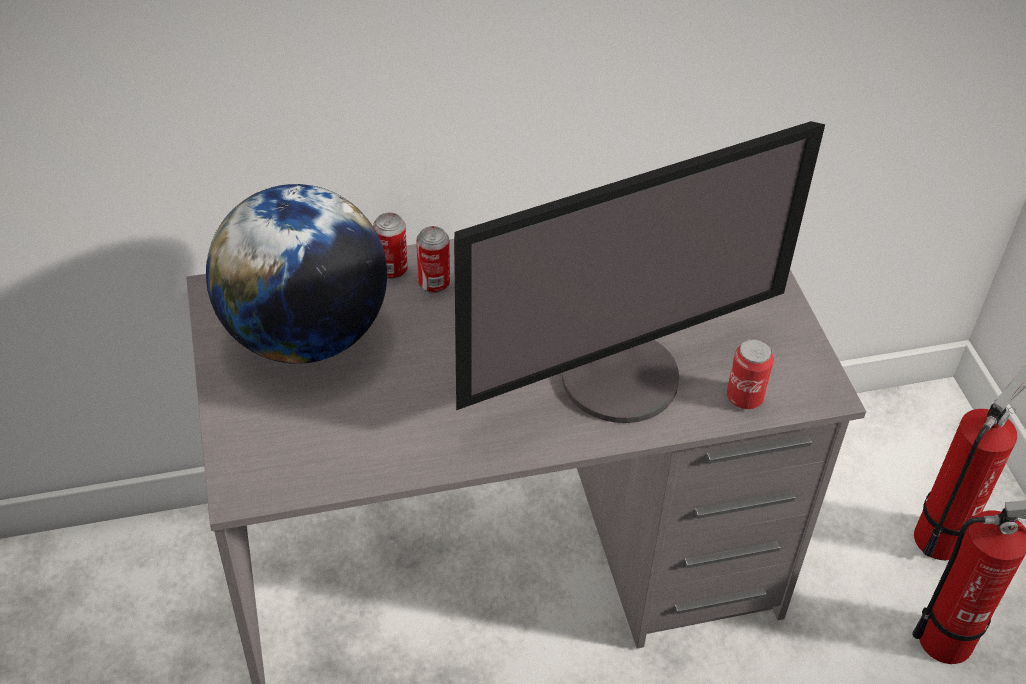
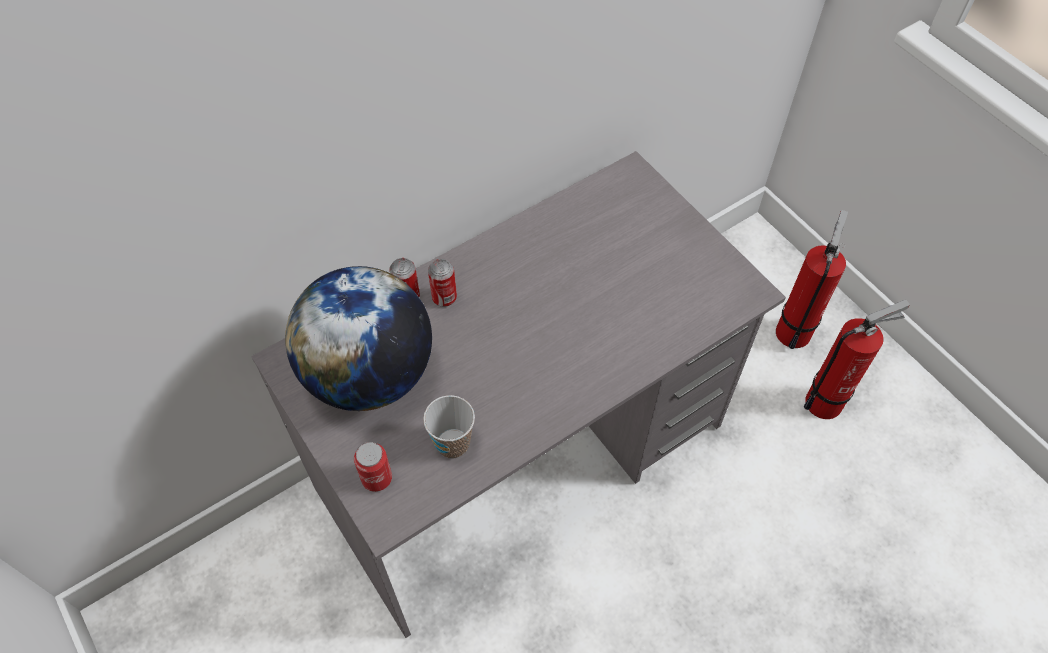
camera: 20 degrees left, 10 degrees up
monitor [454,121,825,423] -> none
can [727,339,774,409] -> can moved to [354,442,392,492]
none -> cup [423,395,475,459]

